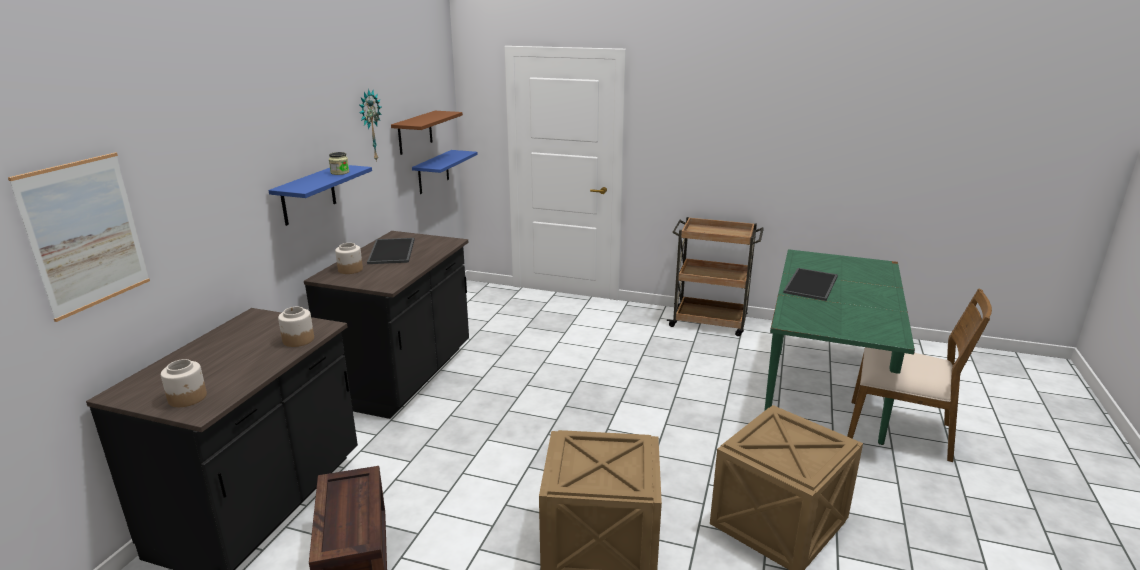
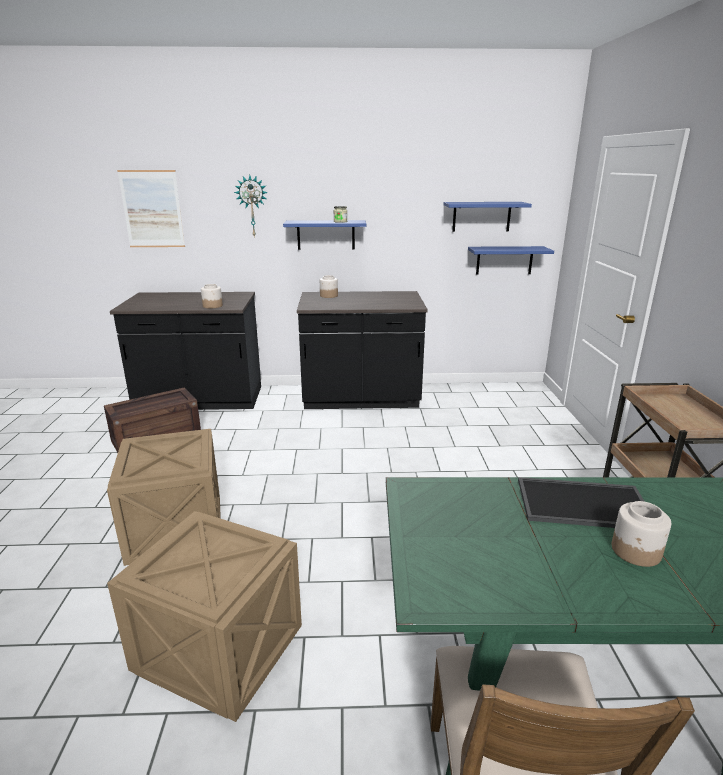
camera: 70 degrees right, 0 degrees up
jar [161,359,207,407] -> jar moved to [612,501,671,567]
wall clock [359,89,382,162] -> wall clock moved to [234,175,268,238]
tray [367,238,415,264] -> none
brown shelf [391,111,463,155] -> blue shelf [443,202,532,232]

